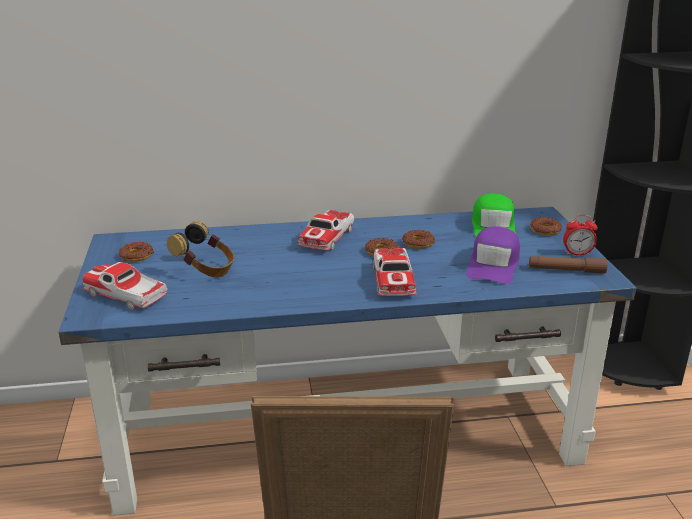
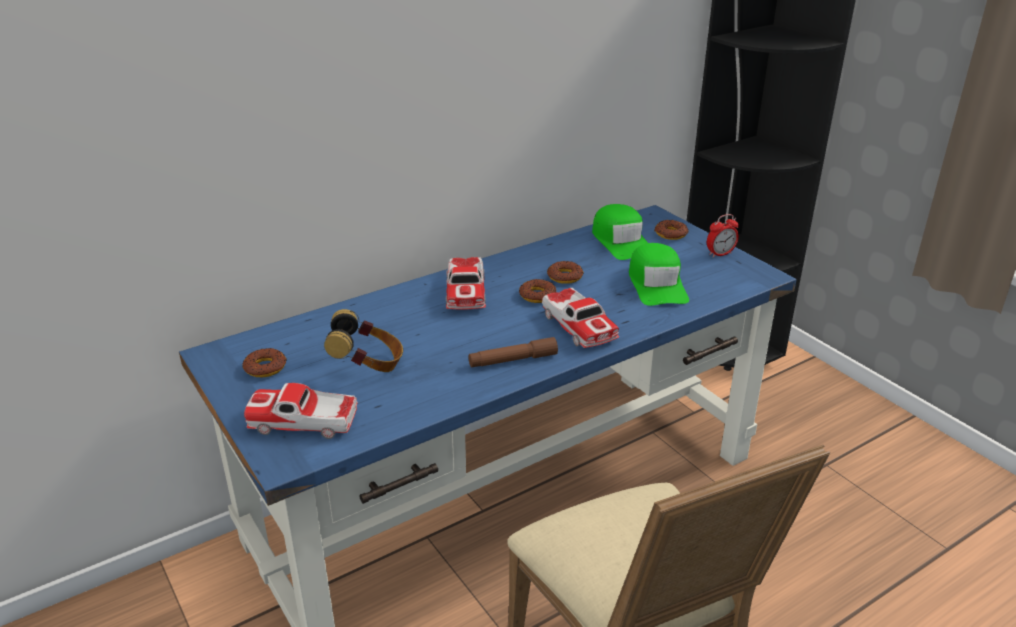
camera: 25 degrees left, 5 degrees up
purple cap [466,226,520,284] -> green cap [629,243,689,306]
brown flashlight [529,256,607,274] -> brown flashlight moved to [468,337,558,367]

